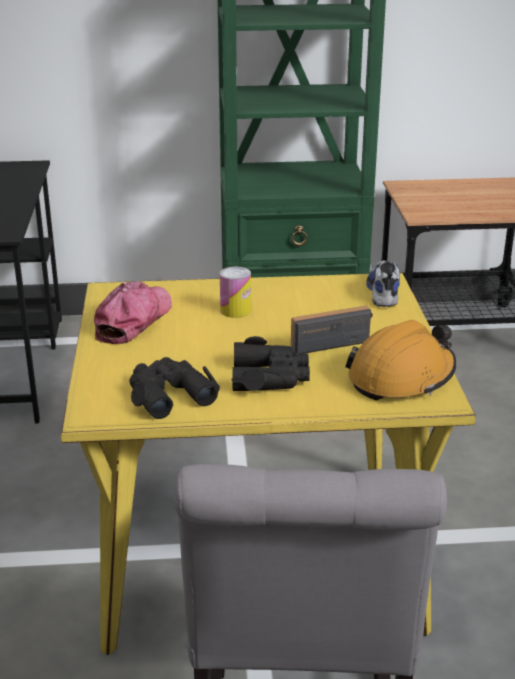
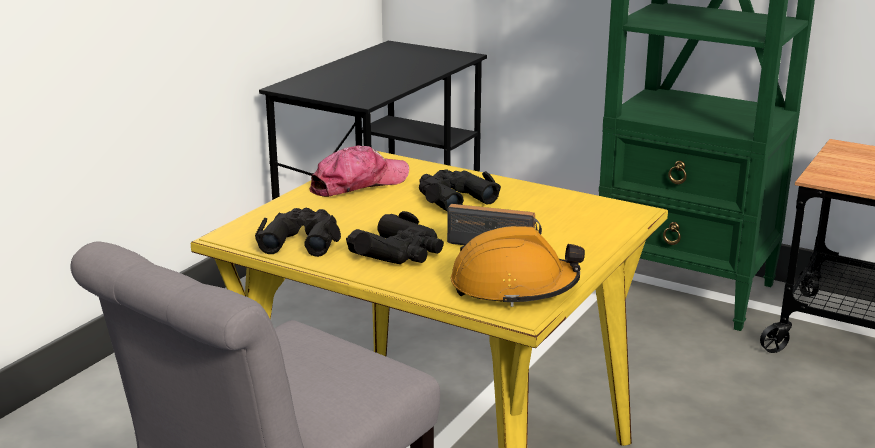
camera: 35 degrees right, 5 degrees down
can [220,267,251,318] -> black binoculars [419,169,501,211]
shoe [366,260,400,307] -> none

